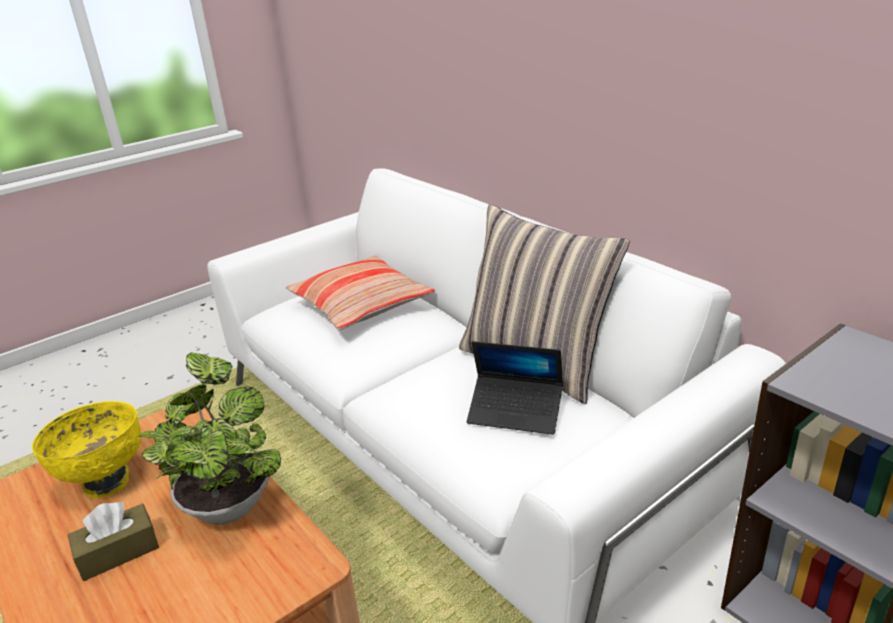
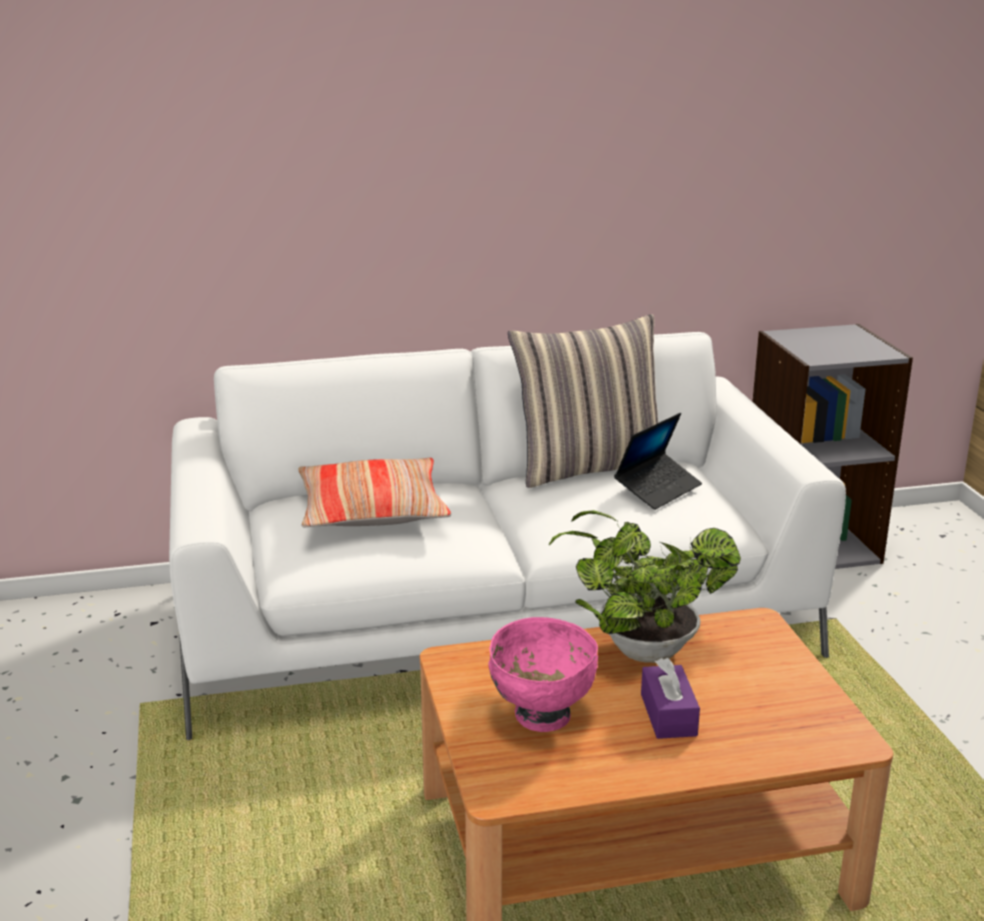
camera: 65 degrees left, 5 degrees down
yellow bowl [32,401,141,498] -> pink bowl [488,617,598,732]
brown tissue box [68,502,159,581] -> purple tissue box [641,658,700,739]

